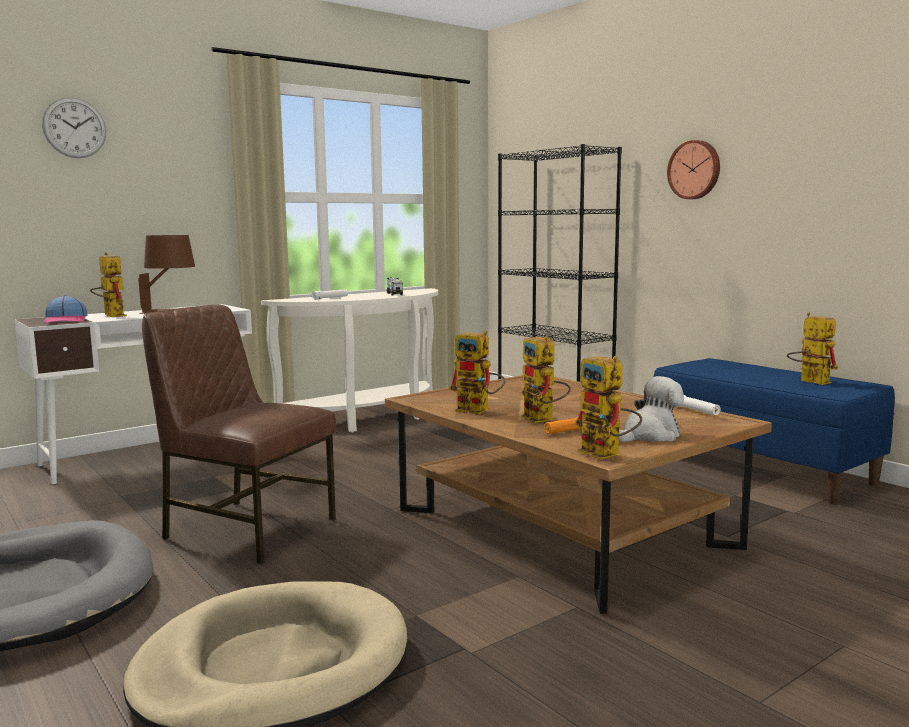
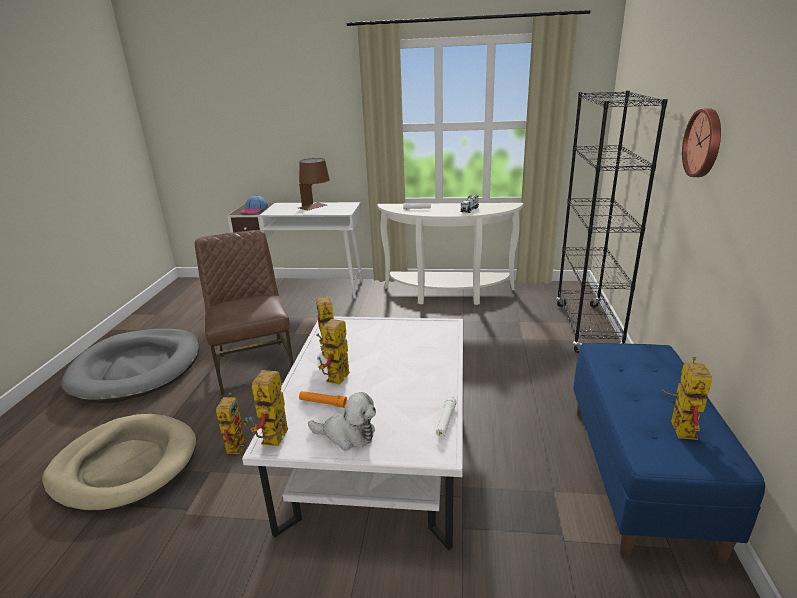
camera: 45 degrees right, 15 degrees up
wall clock [42,97,106,158] -> none
toy robot [90,252,127,317] -> toy robot moved to [216,393,248,454]
brown coffee table [385,375,772,614] -> white coffee table [242,316,463,550]

